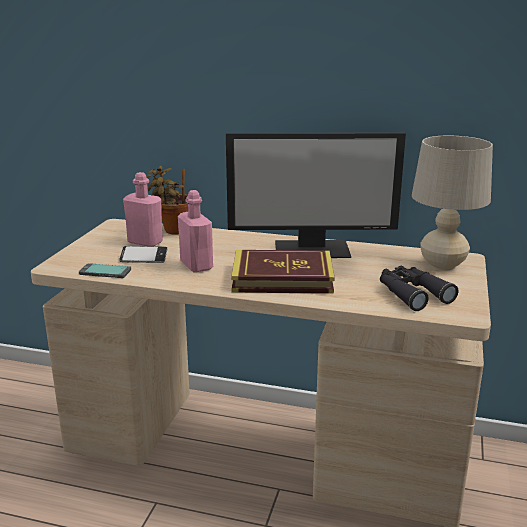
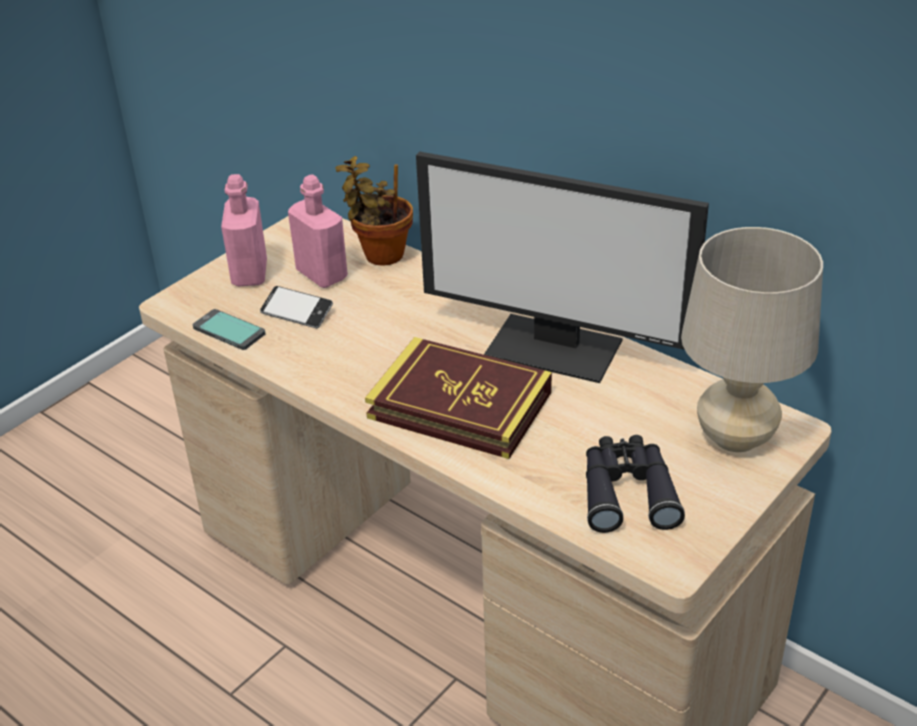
camera: 25 degrees right, 15 degrees up
pink bottle [178,190,213,273] -> pink bottle moved to [221,174,267,286]

